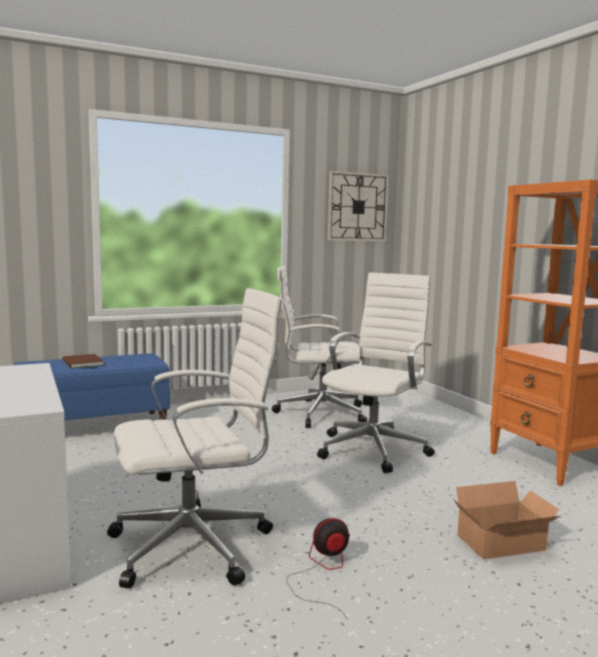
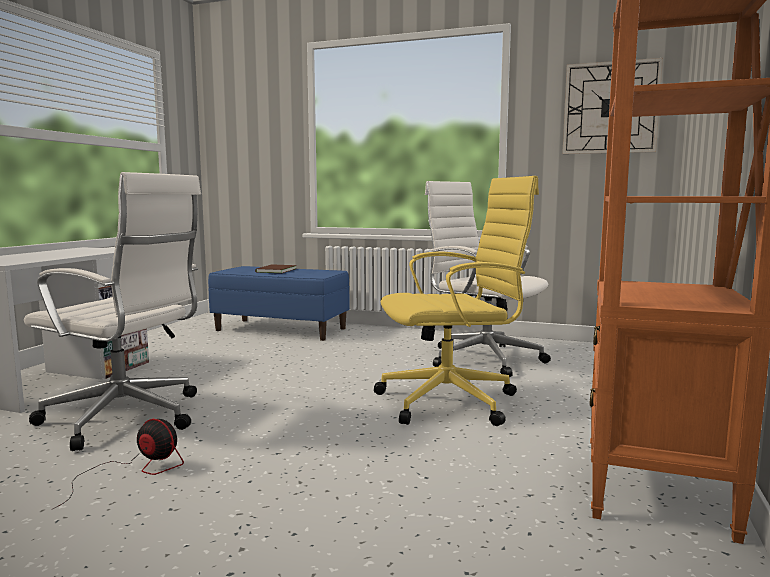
camera: 45 degrees right, 0 degrees up
white office chair [317,272,435,473] -> yellow office chair [374,176,539,426]
cardboard box [453,481,560,559] -> none

